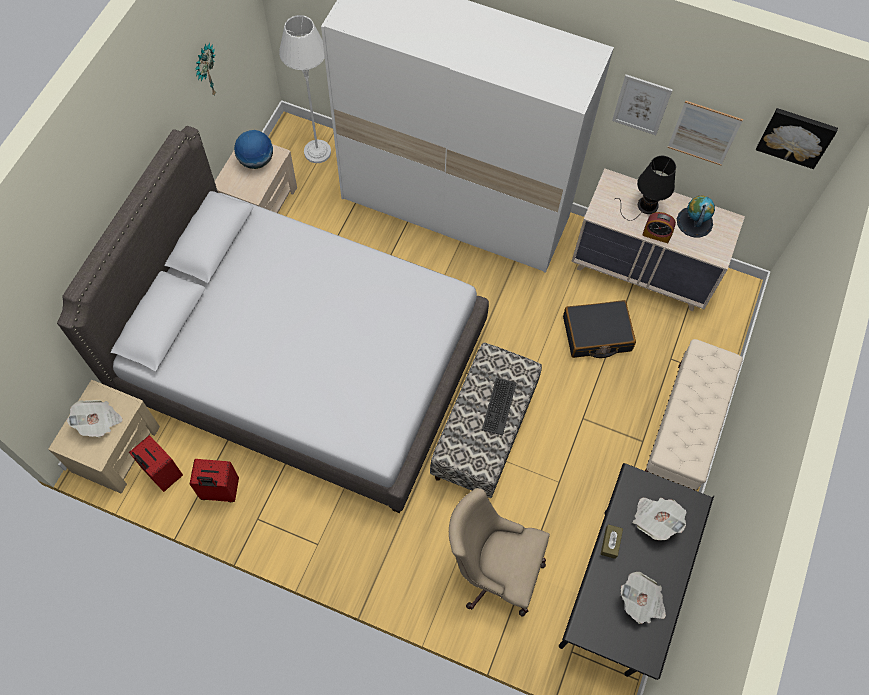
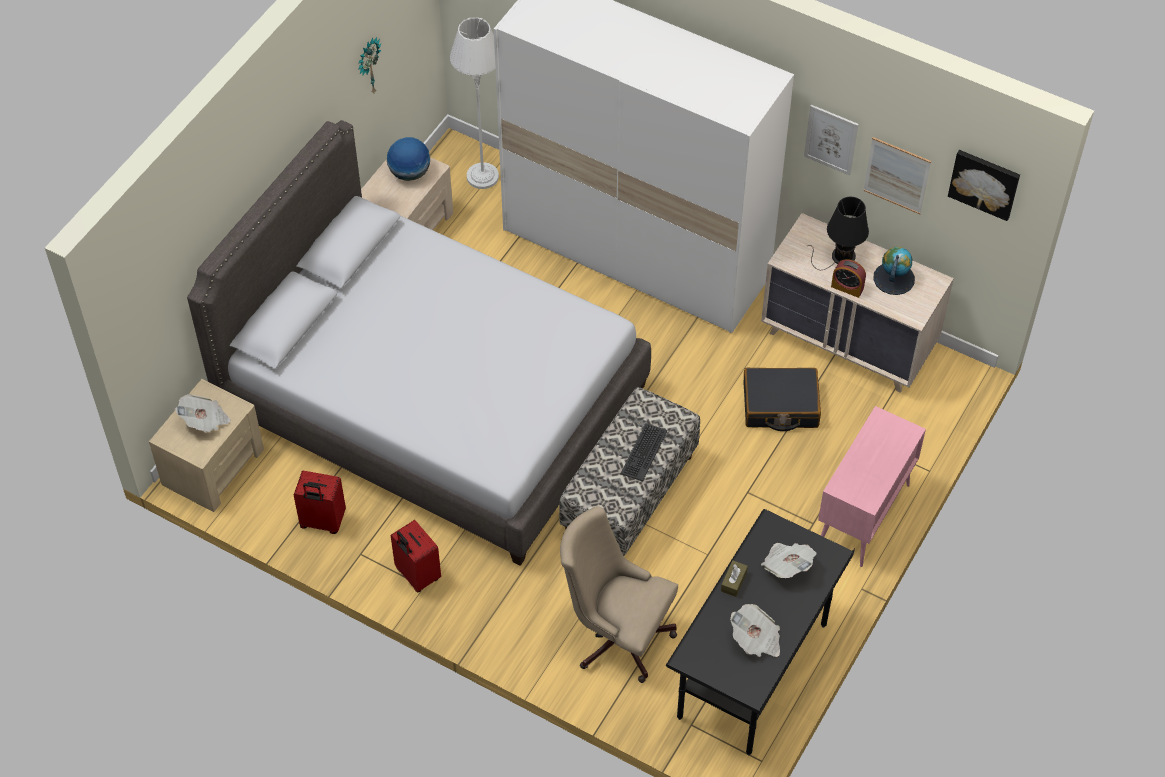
camera: 10 degrees right, 10 degrees down
red suitcase [129,435,183,492] -> red suitcase moved to [390,520,441,592]
beige bench [645,339,743,490] -> pink cabinet [818,406,926,567]

